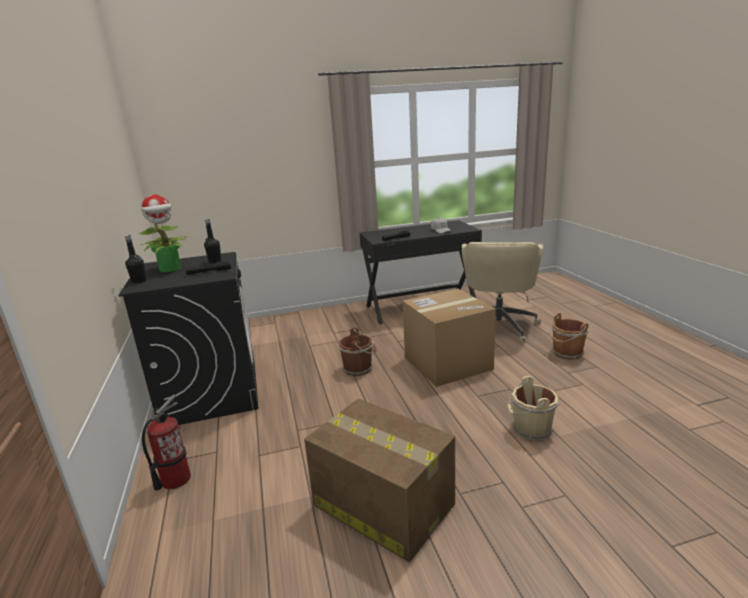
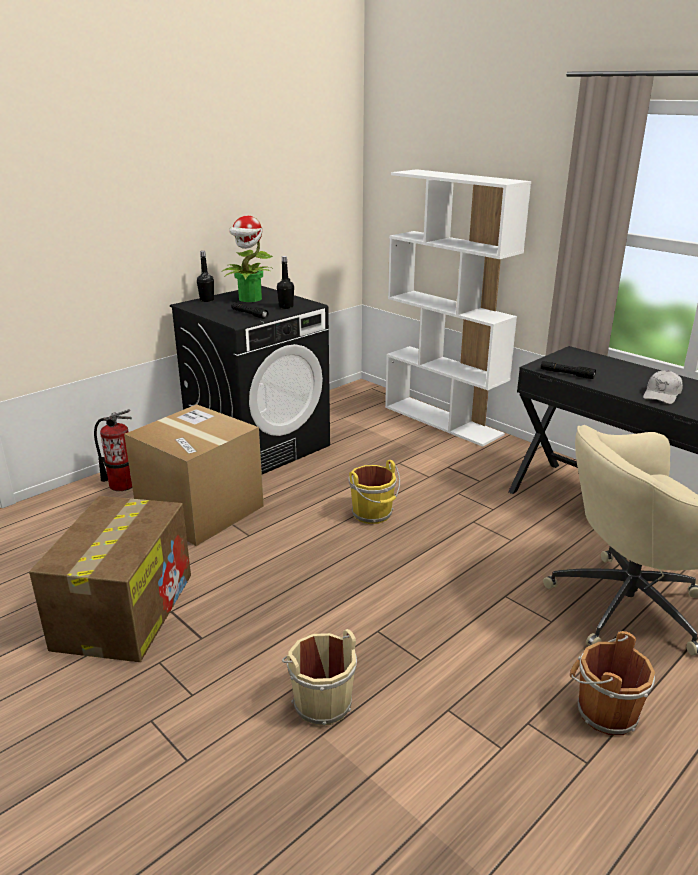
camera: 60 degrees right, 5 degrees up
brown bucket [339,328,376,376] -> yellow bucket [348,460,400,524]
cardboard box [403,289,496,387] -> cardboard box moved to [124,404,264,546]
none -> white bookcase [385,169,531,447]

